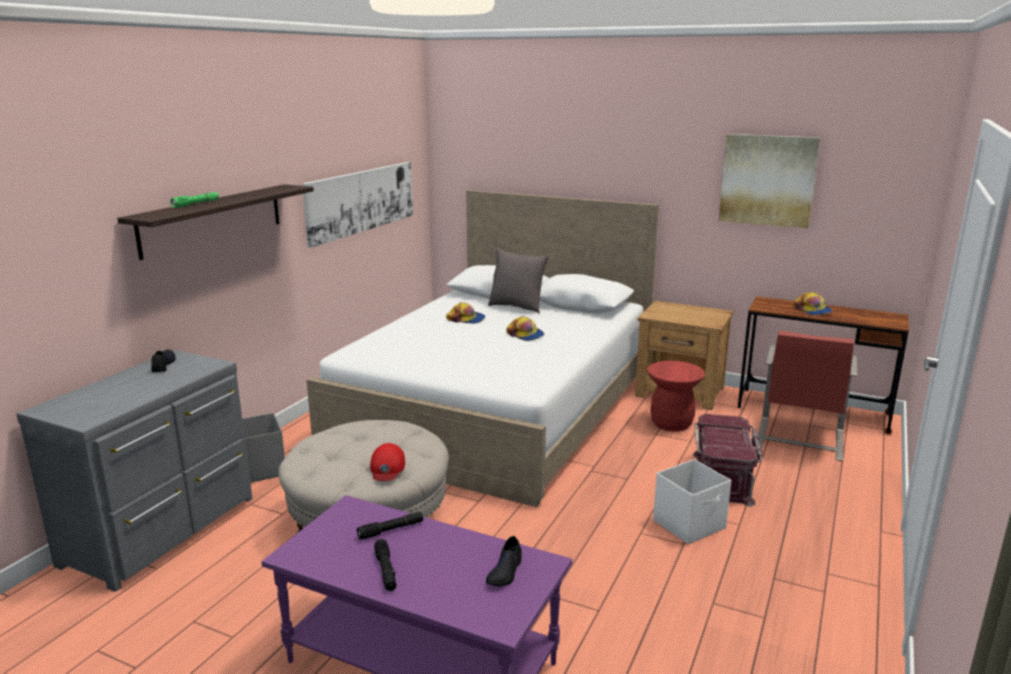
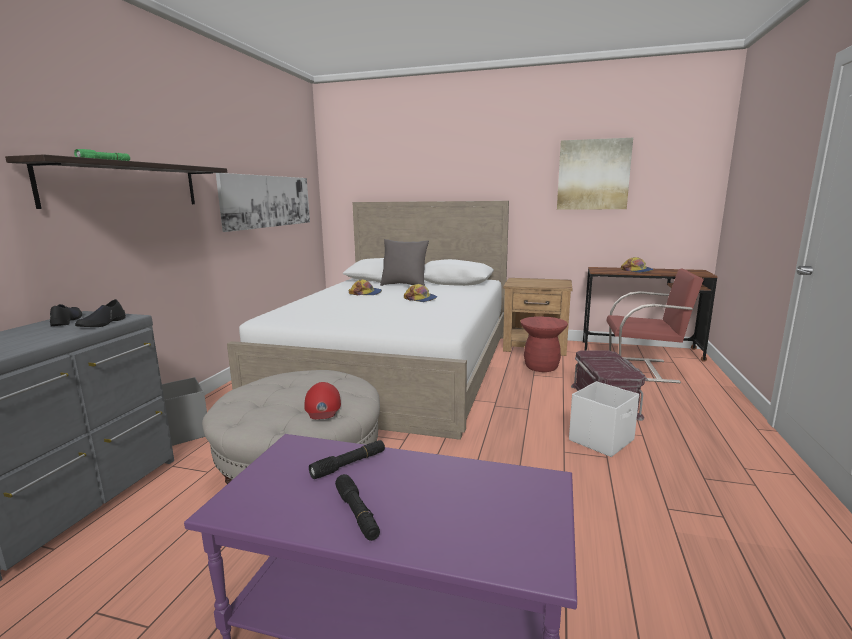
camera: 10 degrees left, 5 degrees down
black shoe [486,536,522,587] -> black shoe moved to [75,299,126,327]
red chair [758,331,858,461] -> red chair turned 90 degrees counterclockwise [607,268,704,383]

